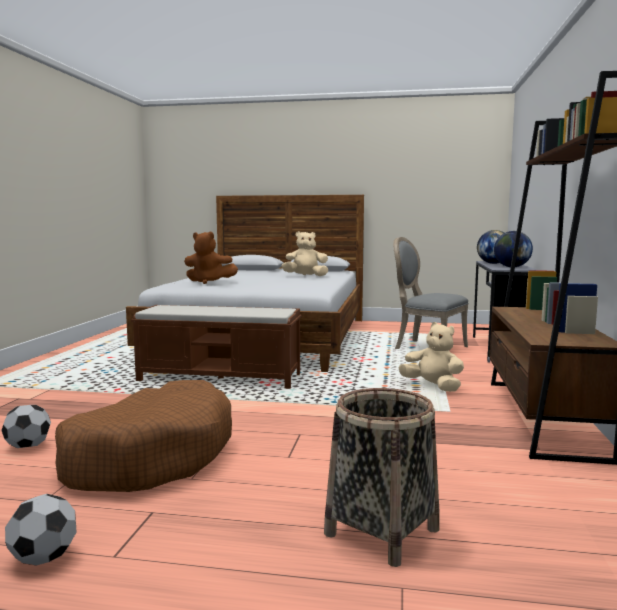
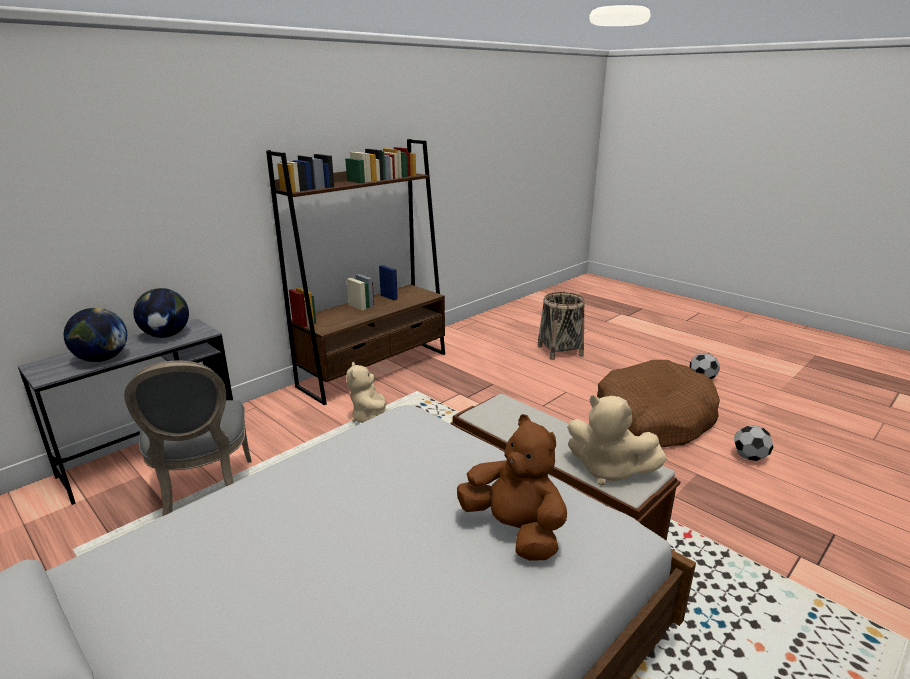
camera: 145 degrees left, 15 degrees up
beige plush toy [282,231,328,276] -> beige plush toy moved to [567,395,667,486]

